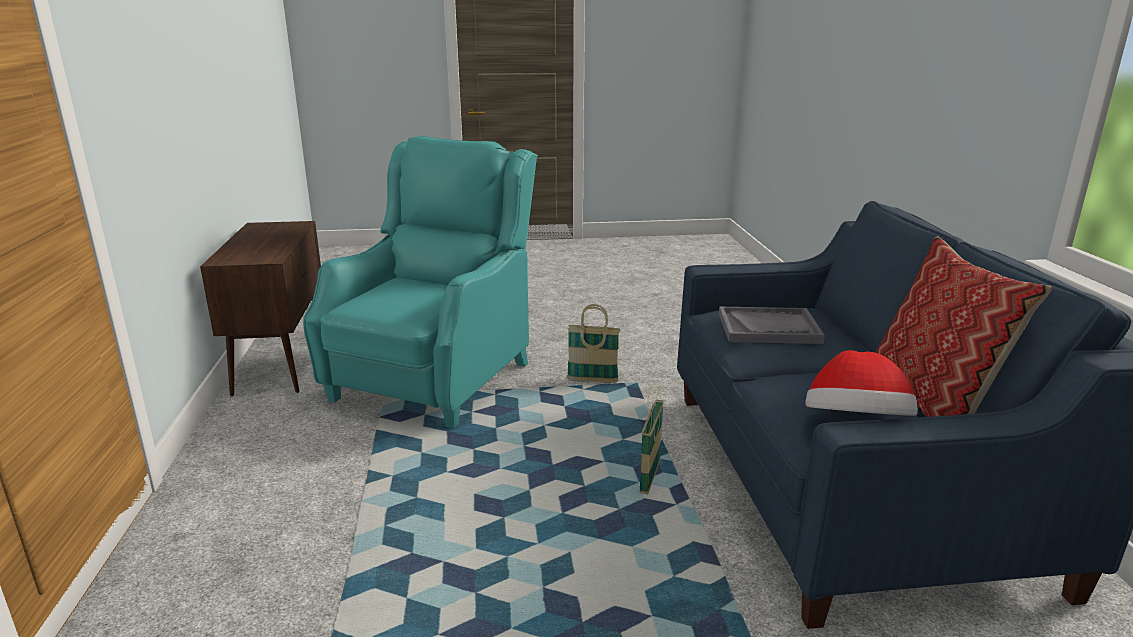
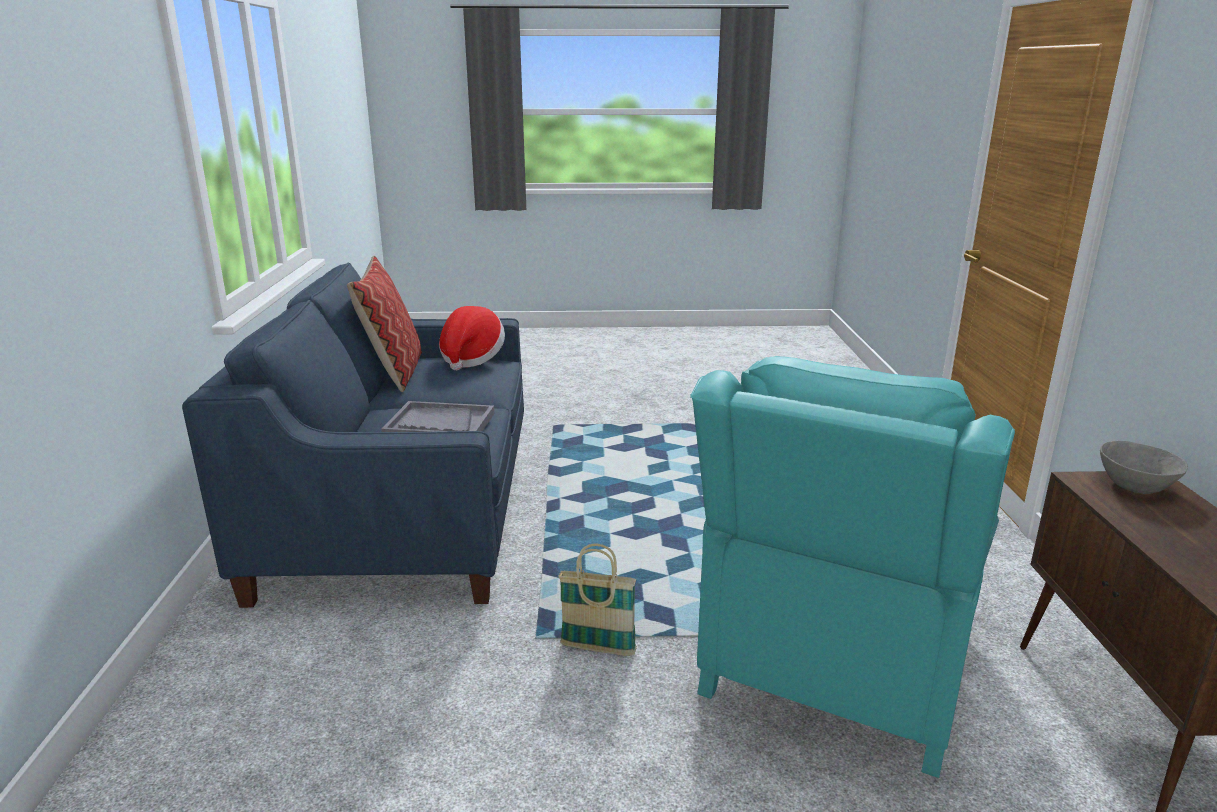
camera: 175 degrees left, 0 degrees up
basket [639,385,663,494] -> none
none -> grey bowl [1100,441,1188,494]

